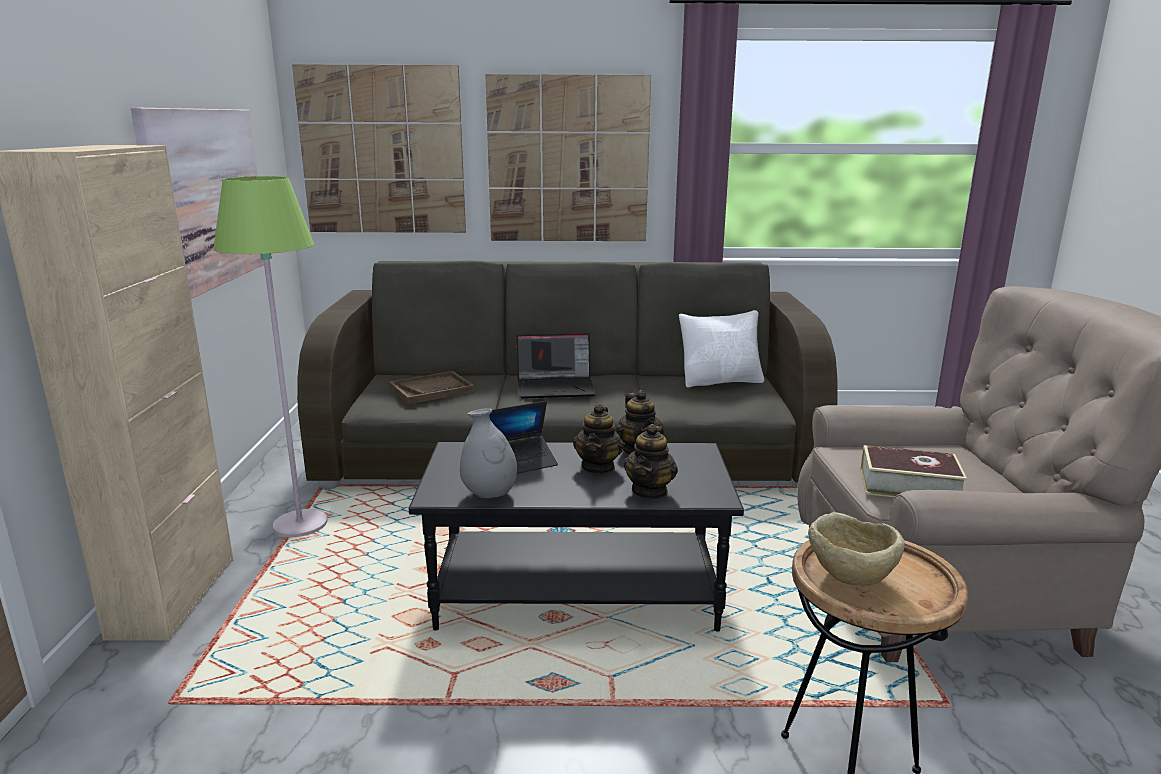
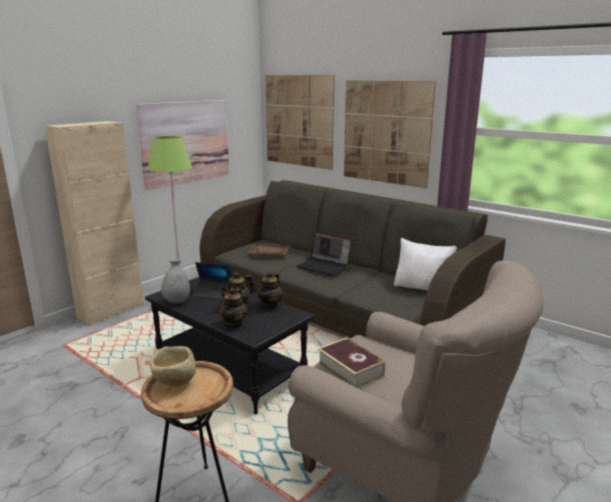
camera: 40 degrees right, 0 degrees up
teapot [624,424,678,500] -> teapot turned 45 degrees counterclockwise [219,288,248,329]

